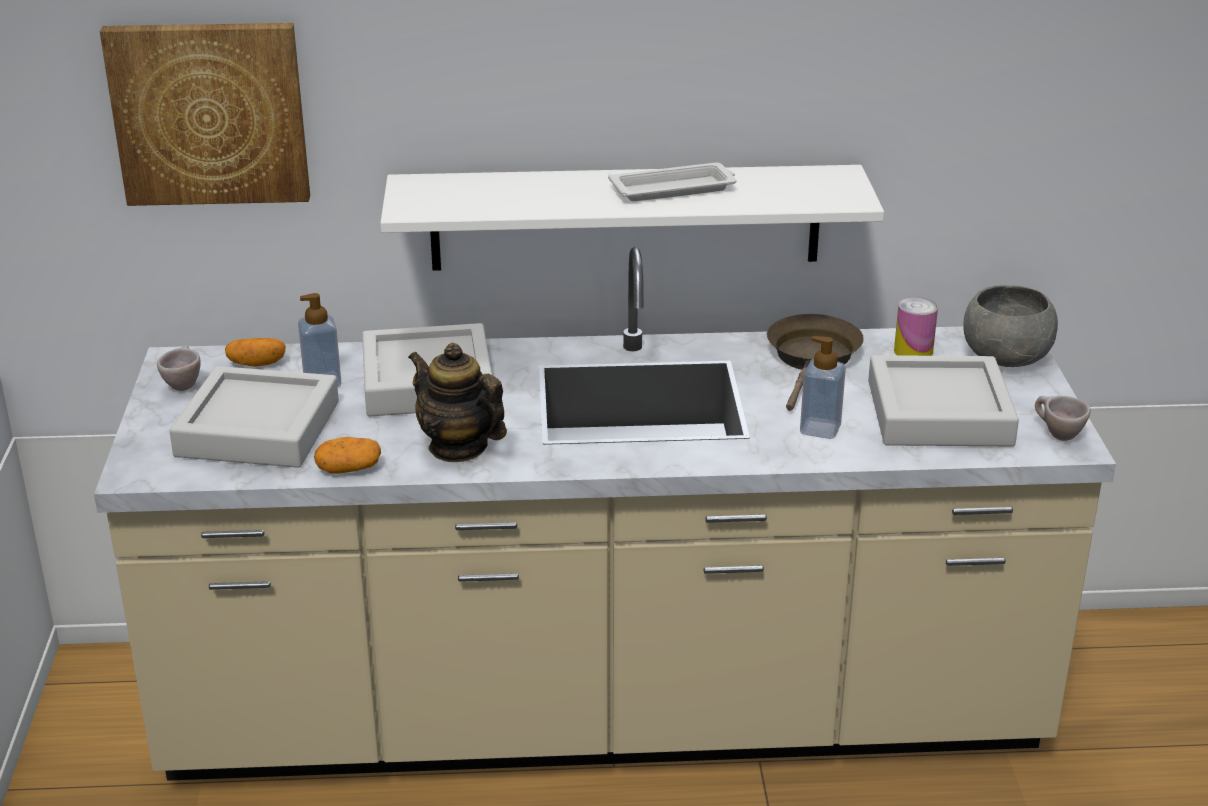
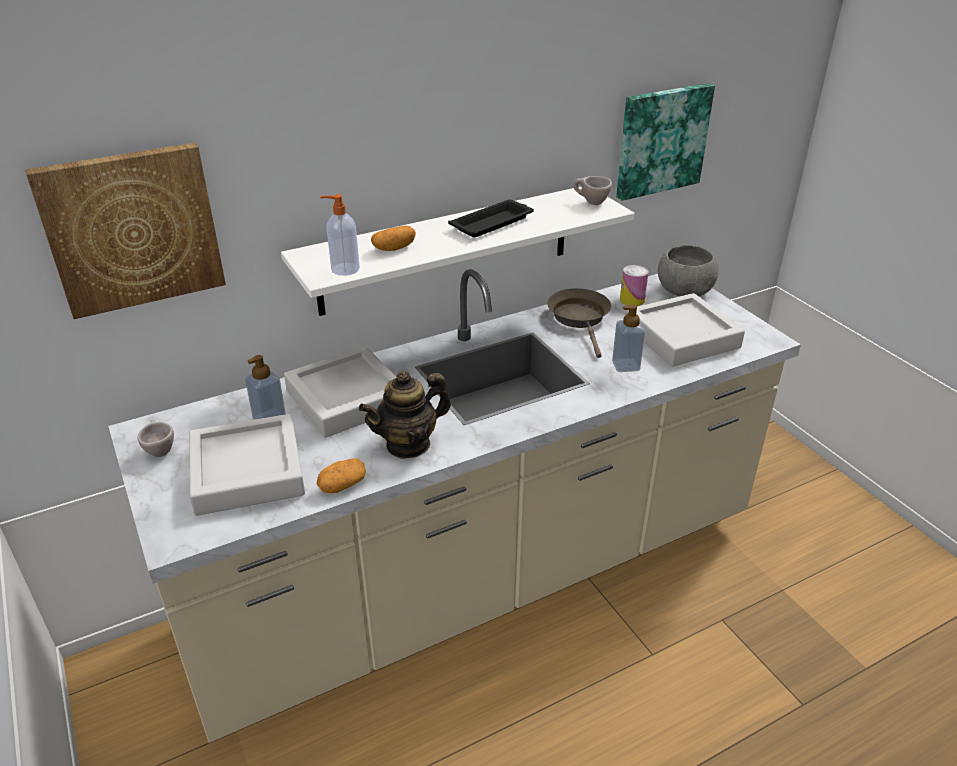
camera: 25 degrees left, 5 degrees up
potato [225,338,286,367] -> potato moved to [371,226,416,251]
teapot [408,343,507,462] -> teapot turned 45 degrees counterclockwise [359,371,451,459]
white tray [608,162,737,201] -> black tray [448,200,534,237]
beige cup [1035,396,1091,441] -> beige cup moved to [574,176,612,205]
none -> soap dispenser [320,194,360,276]
none -> picture [616,83,715,201]

